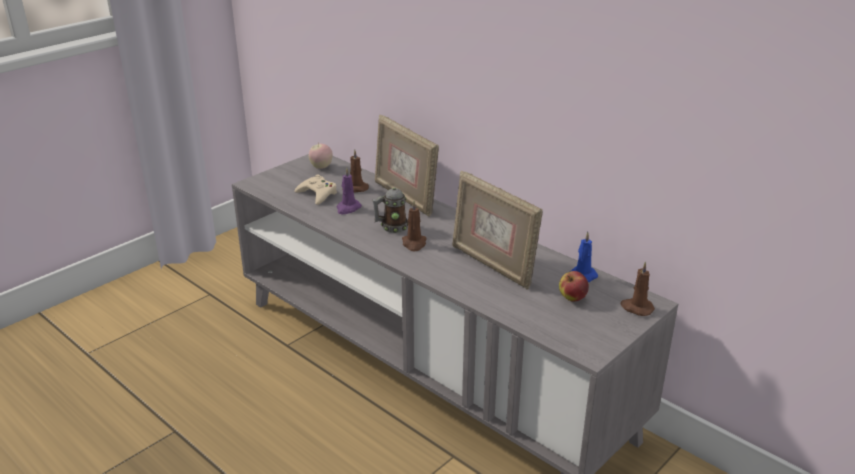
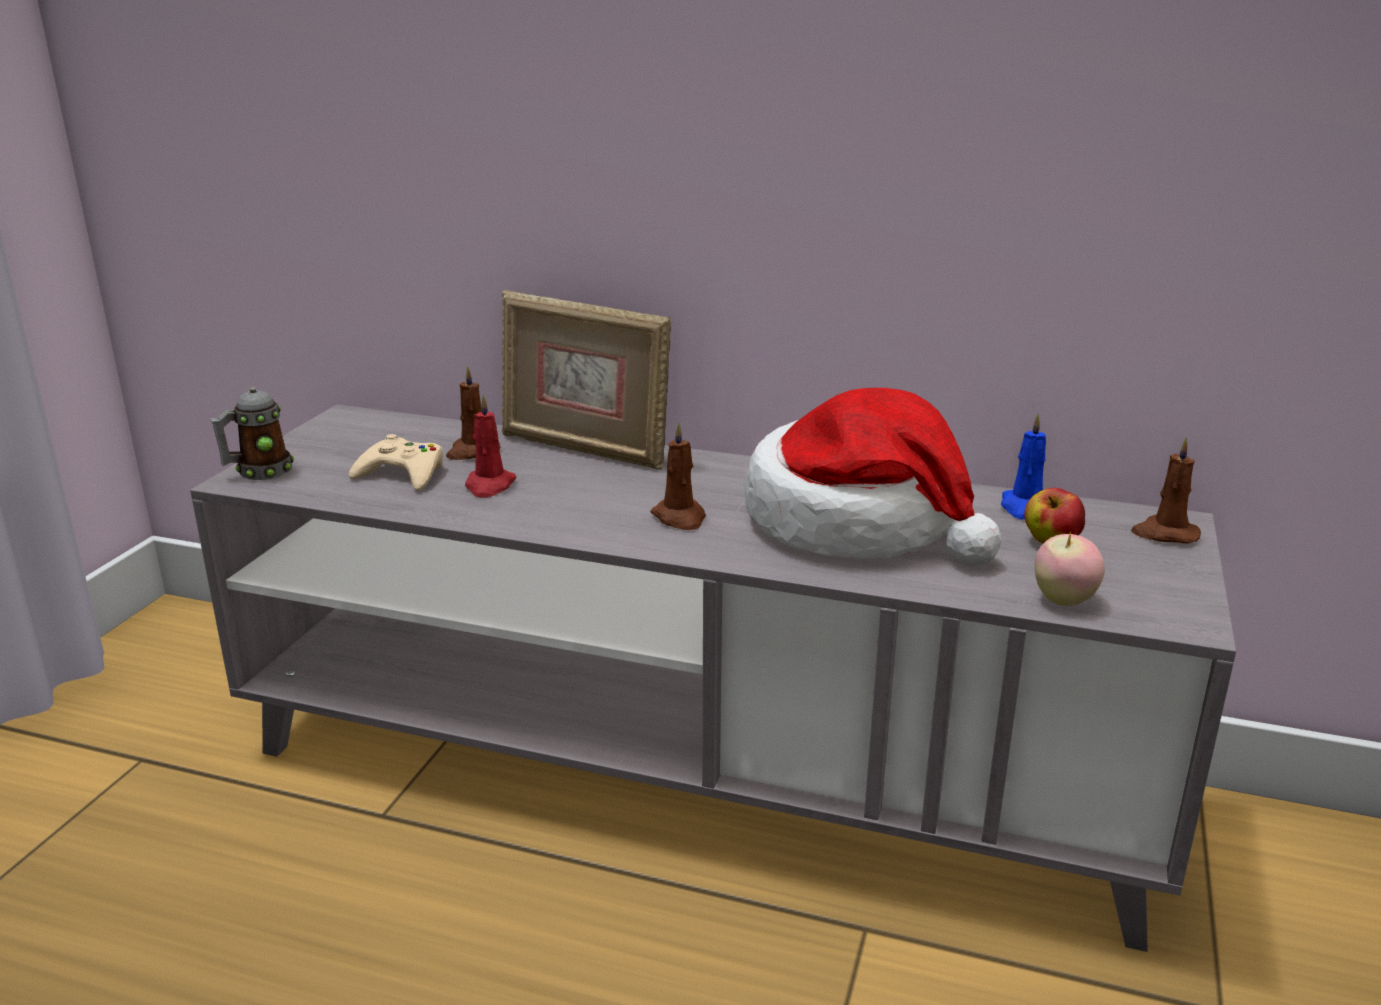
camera: 25 degrees left, 5 degrees down
apple [309,144,332,169] -> apple moved to [1035,532,1105,606]
purple candle [337,167,362,214] -> red candle [465,395,516,497]
mug [372,187,408,233] -> mug moved to [210,388,294,480]
picture frame [452,171,543,289] -> hat [745,388,1001,566]

